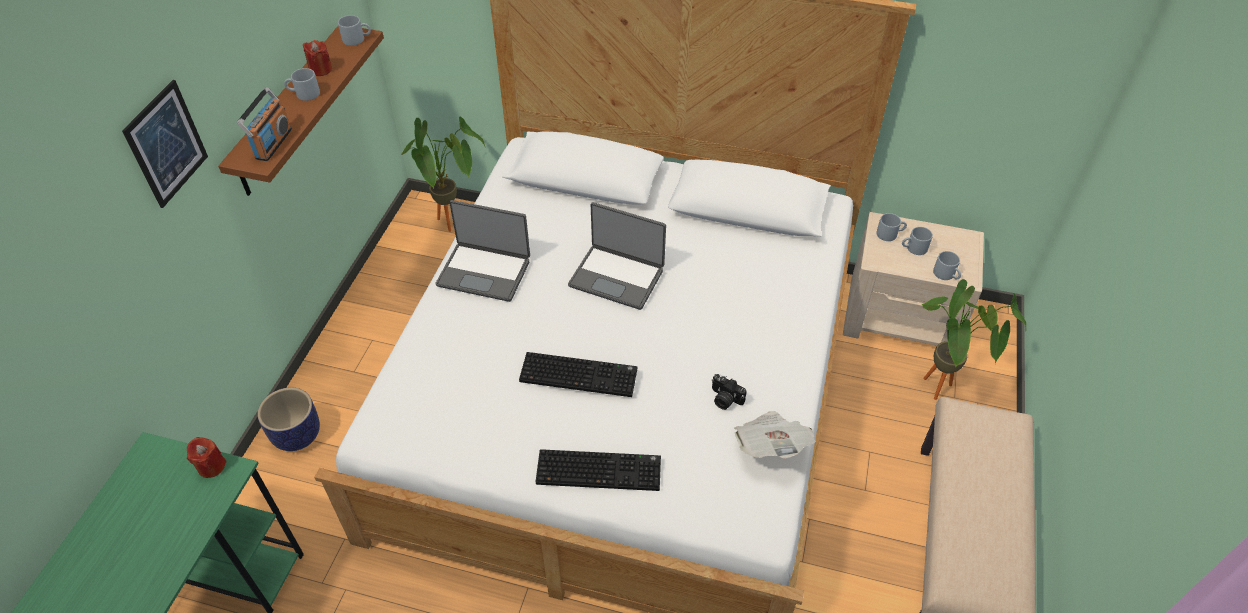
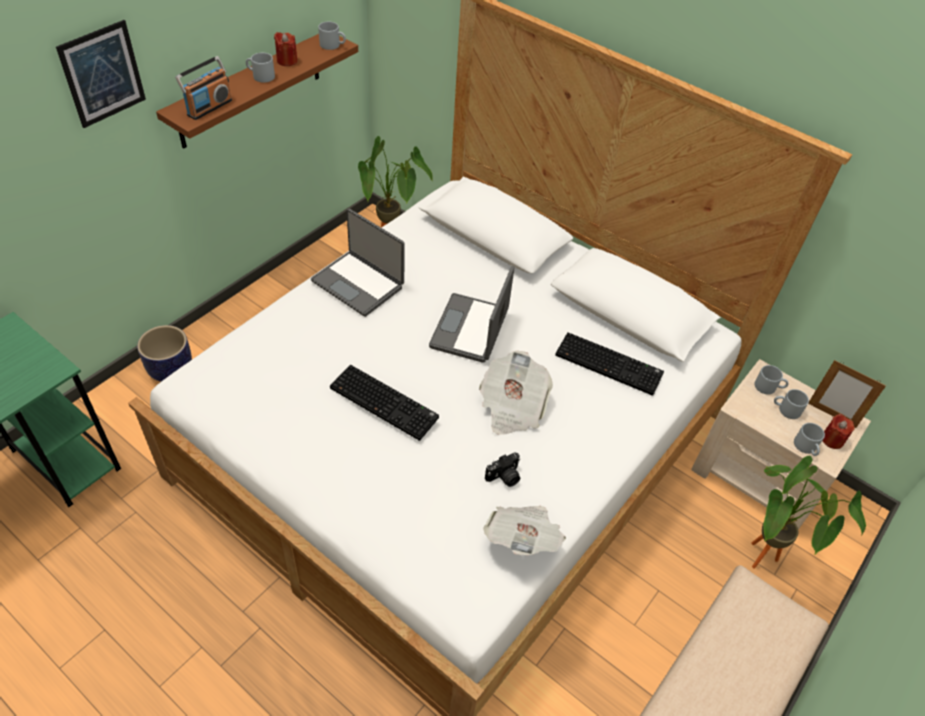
camera: 20 degrees right, 0 degrees up
red candle [187,437,227,478] -> red candle moved to [822,414,855,449]
keyboard [536,449,661,491] -> keyboard moved to [555,332,664,396]
laptop [568,202,666,310] -> laptop turned 60 degrees clockwise [429,266,514,363]
camera [712,374,747,410] -> camera turned 90 degrees counterclockwise [485,453,520,487]
none -> newspaper [479,351,553,435]
none -> picture frame [808,360,886,428]

